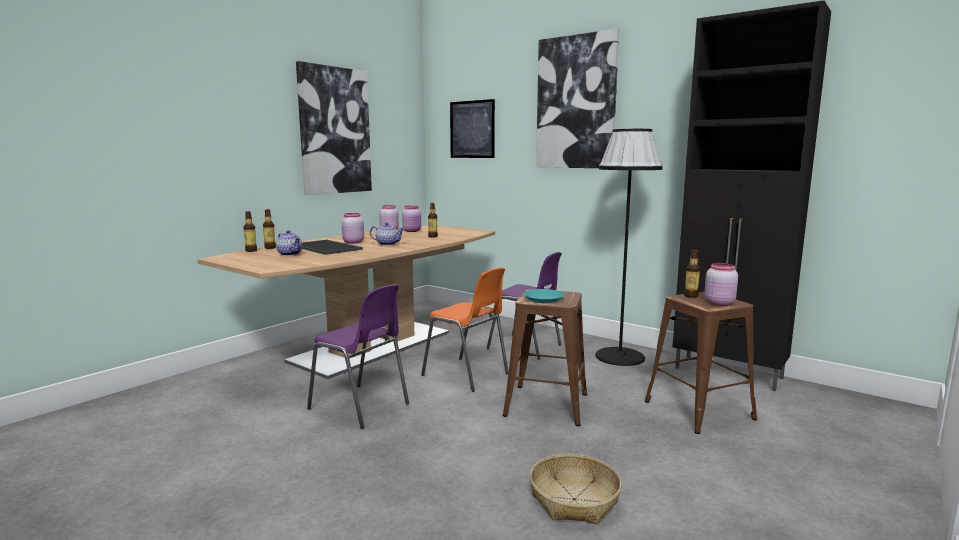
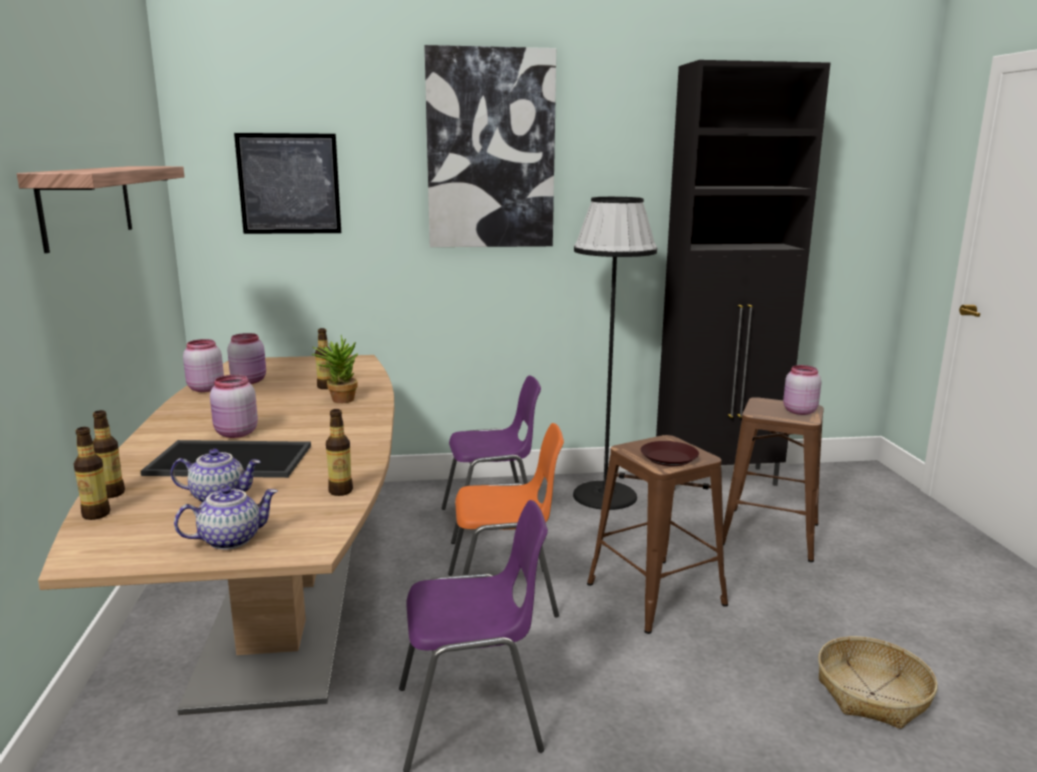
camera: 45 degrees left, 5 degrees up
picture [296,61,372,195] -> shelf [17,166,185,253]
teapot [370,222,404,246] -> teapot moved to [174,486,278,550]
turquoise plate [523,289,565,303] -> brown plate [641,441,699,466]
bottle [684,250,700,298] -> bottle moved to [326,409,353,496]
none -> potted plant [311,335,358,403]

